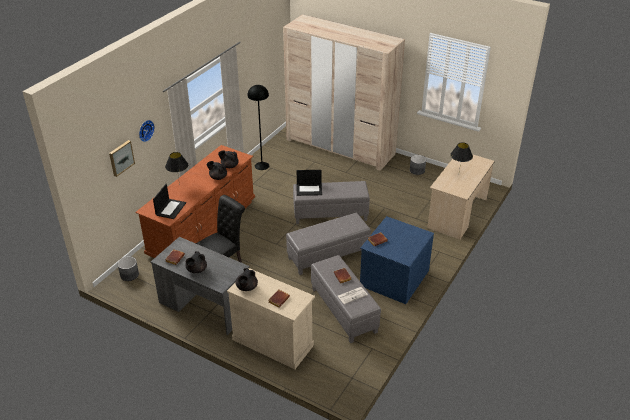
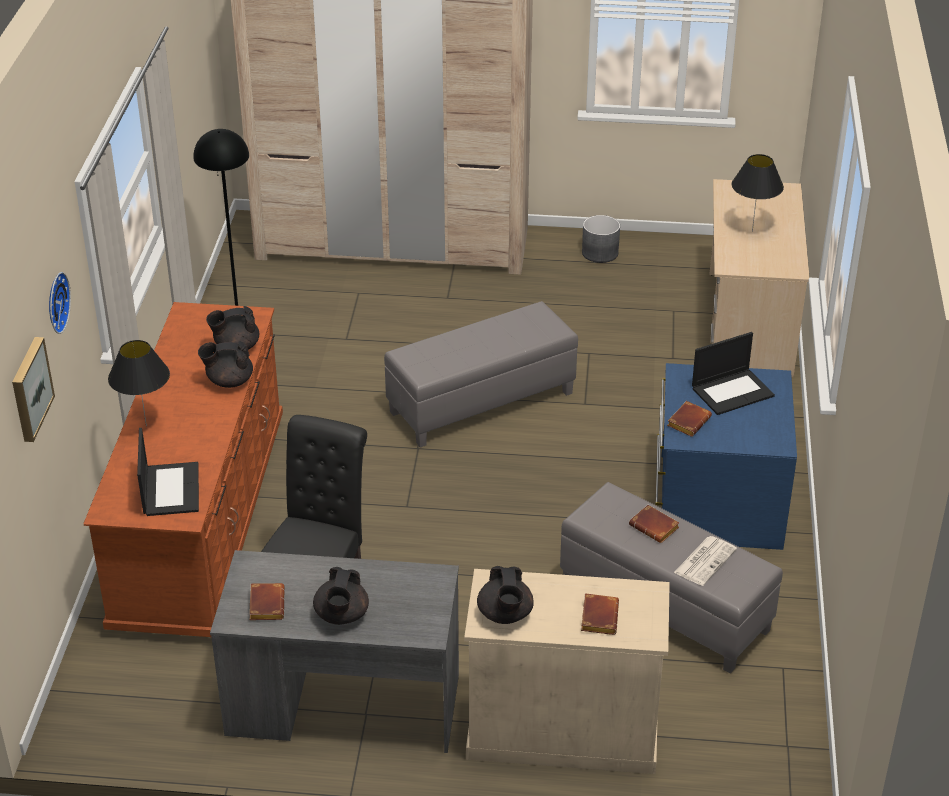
camera: 25 degrees left, 0 degrees up
grey planter [117,256,139,281] -> none
grey ottoman [286,213,371,275] -> none
laptop [297,170,322,196] -> laptop moved to [692,332,775,415]

